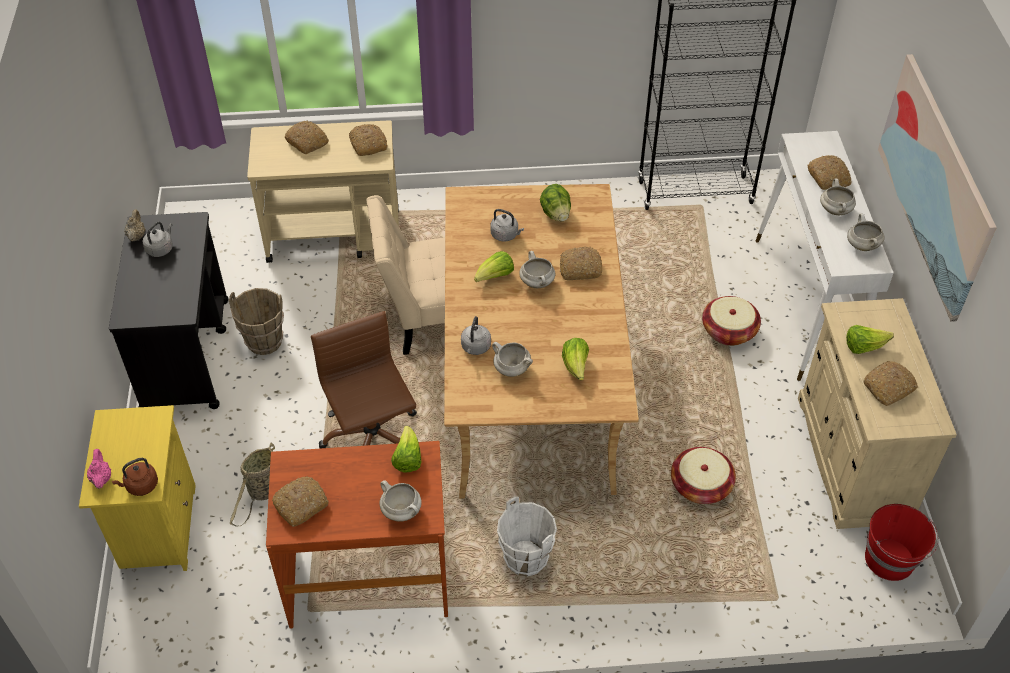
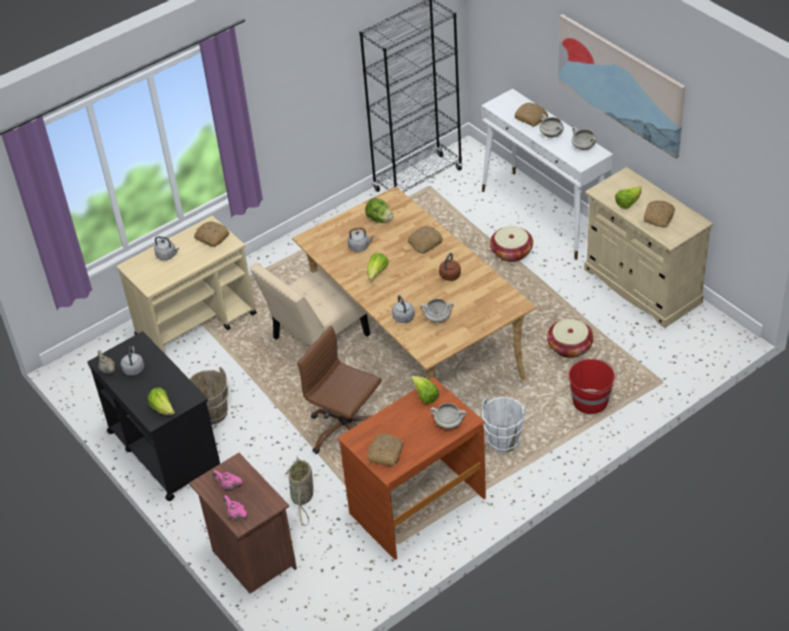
camera: 30 degrees left, 5 degrees down
yellow nightstand [79,405,196,571] -> brown nightstand [189,453,297,593]
brown kettle [112,458,158,496] -> brown kettle moved to [439,253,461,281]
bread [285,121,329,154] -> grey kettle [154,236,179,260]
white cooking pot [519,251,555,288] -> none
lettuce [562,338,589,380] -> lettuce moved to [148,387,175,415]
red bucket [865,504,939,581] -> red bucket moved to [569,359,617,414]
none -> pink teapot [212,470,243,490]

